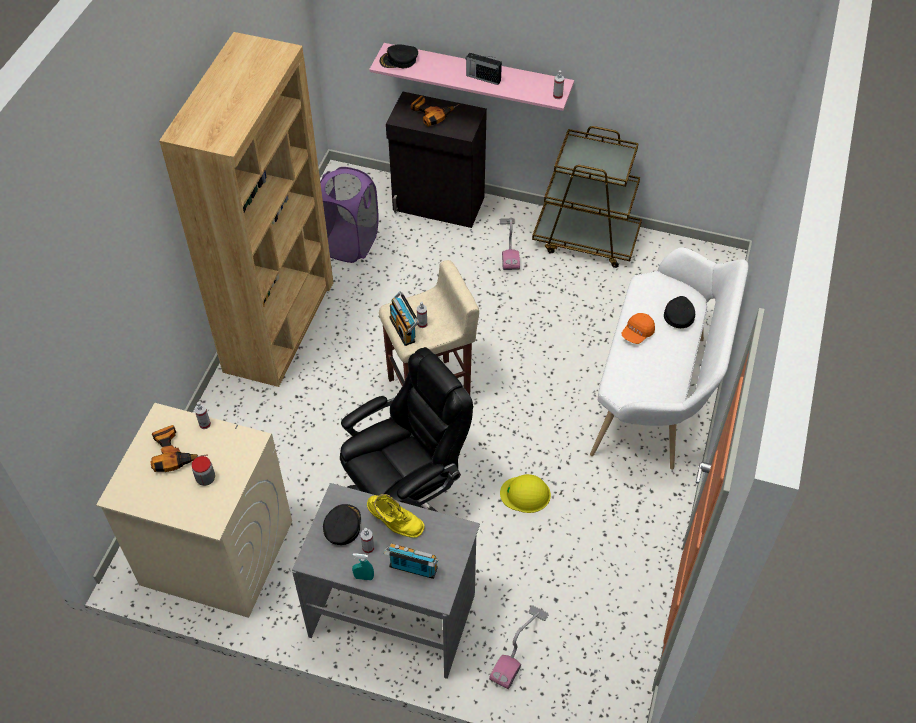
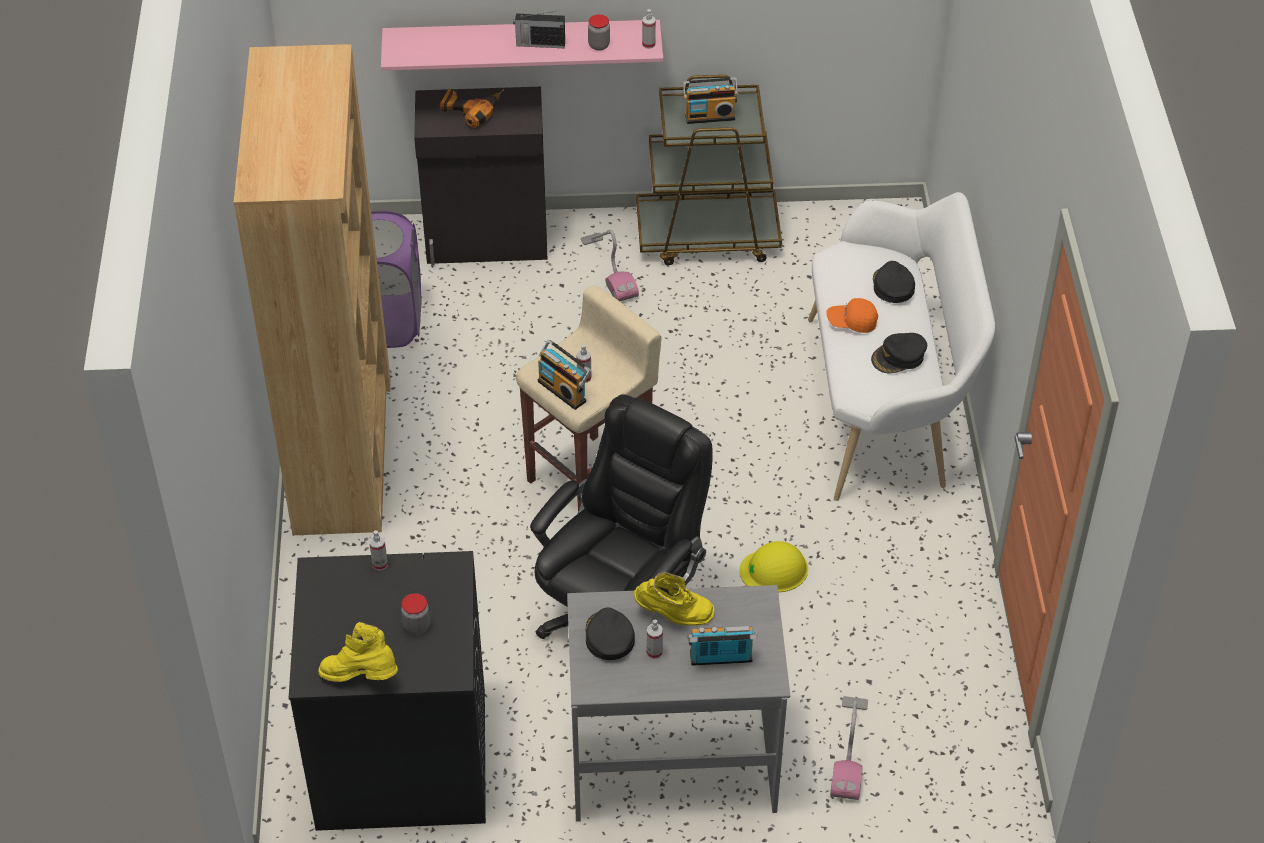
camera: 20 degrees left, 5 degrees down
beige washing machine [96,403,292,618] -> black washing machine [289,551,486,831]
power drill [151,425,208,472] -> none
turquoise spray bottle [352,553,374,580] -> none
black cap [380,44,418,68] -> black cap moved to [871,333,927,373]
orange cap [621,313,655,344] -> orange cap turned 75 degrees clockwise [826,298,878,333]
none -> yellow boot [319,622,398,682]
none -> jar [588,14,610,51]
none -> radio [683,77,738,124]

